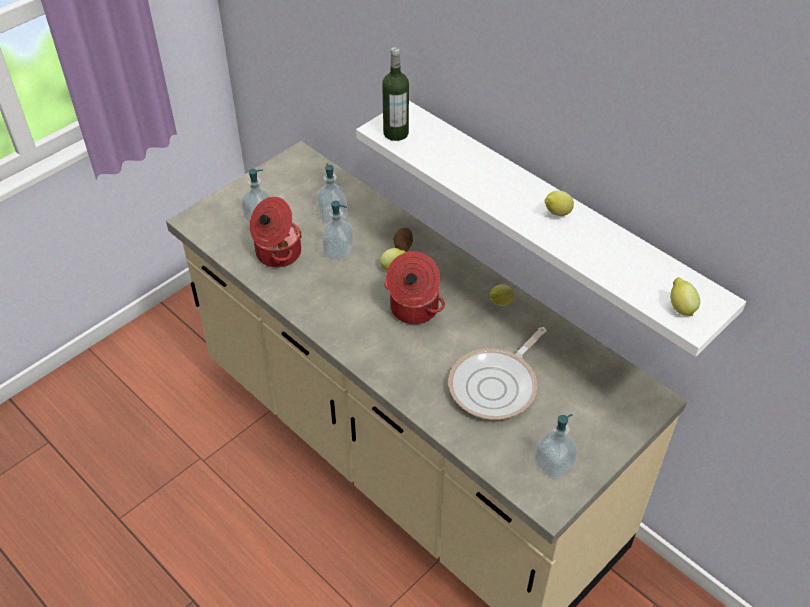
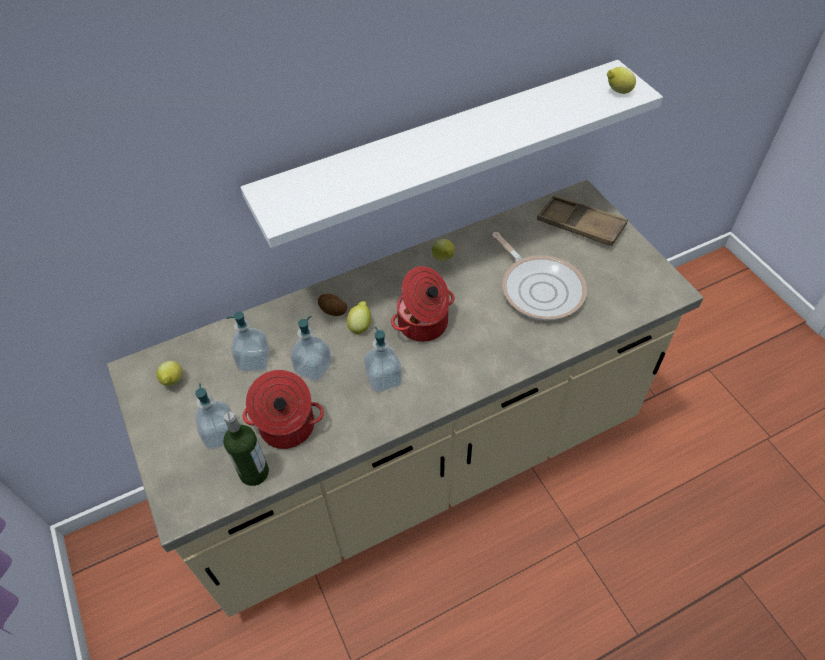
camera: 70 degrees left, 5 degrees up
bottle [382,47,409,141] -> bottle moved to [223,412,269,486]
soap dispenser [534,414,578,479] -> soap dispenser moved to [364,327,402,392]
lemon [545,191,574,216] -> lemon moved to [157,361,183,386]
none -> brown tray [537,195,628,246]

